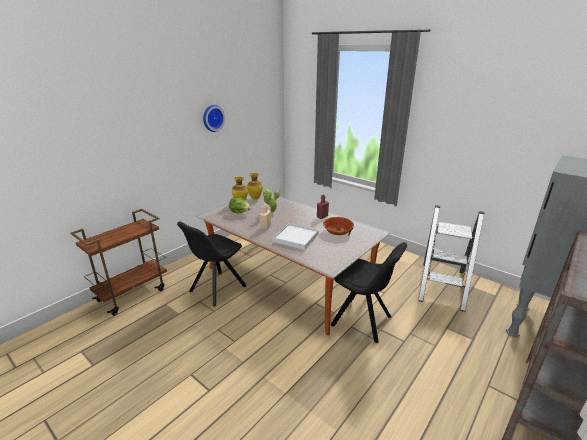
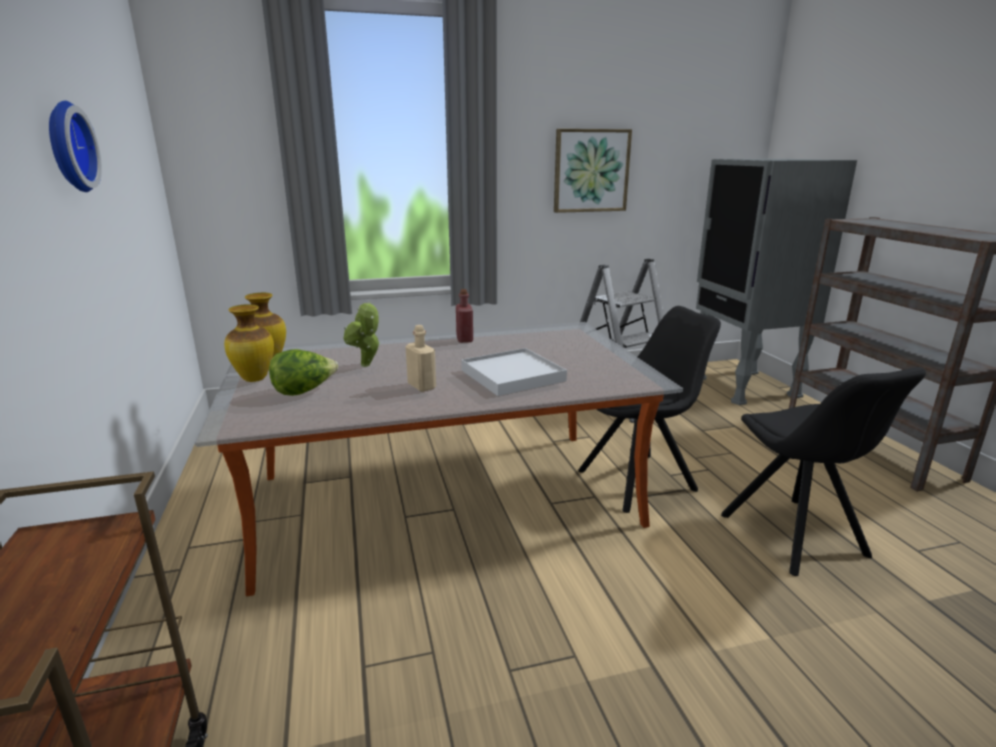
camera: 55 degrees left, 5 degrees down
black chair [177,221,246,306] -> black chair moved to [721,367,926,576]
bowl [323,217,354,236] -> none
none -> picture [554,129,632,213]

